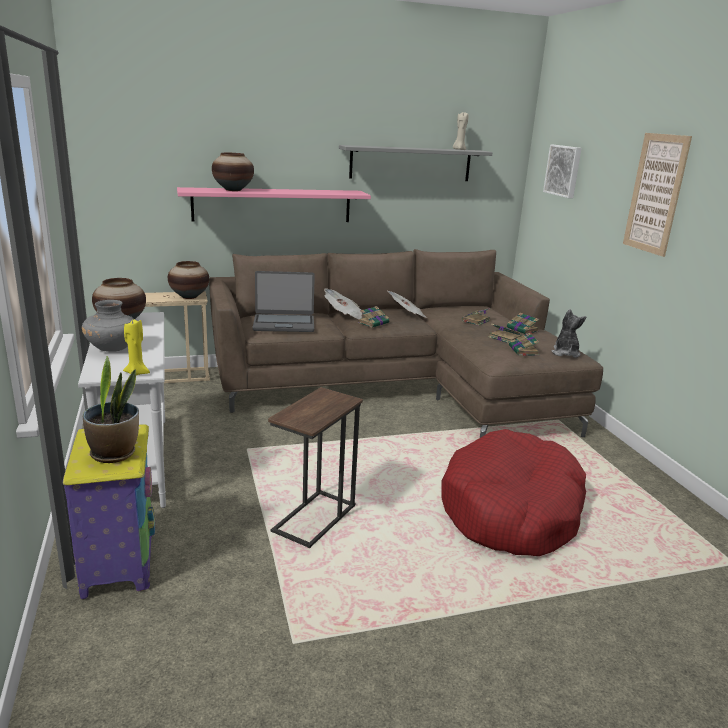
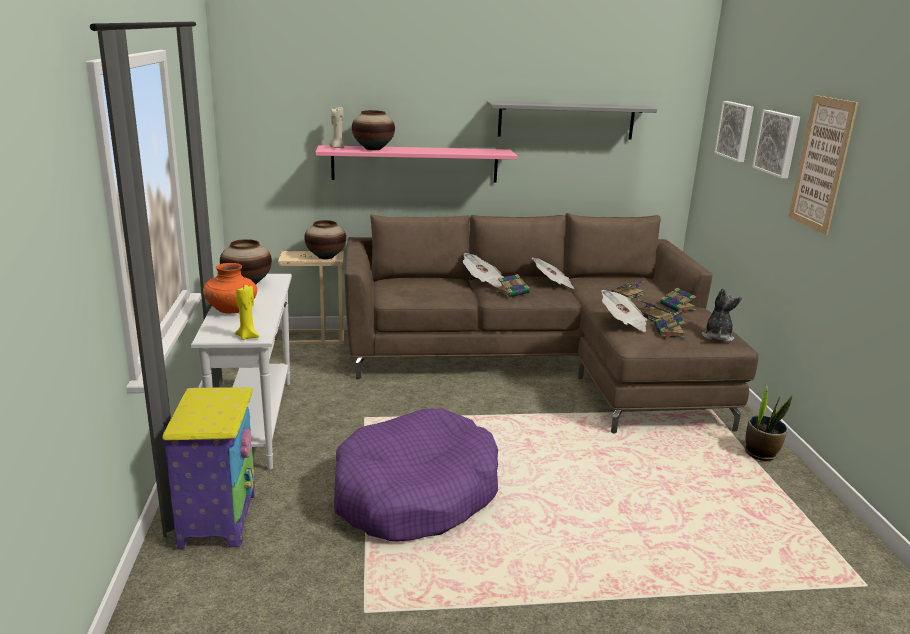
camera: 10 degrees right, 0 degrees up
grey vase [82,300,135,352] -> orange vase [203,263,257,314]
potted plant [83,356,139,463] -> potted plant moved to [745,384,793,461]
laptop [252,271,315,332] -> none
brown side table [268,387,363,548] -> purple dog bed [334,408,498,542]
red dog bed [441,429,586,556] -> none
beige candle [453,112,469,150] -> beige candle moved to [329,107,344,148]
none -> newspaper [601,290,647,332]
none -> picture [752,110,800,179]

